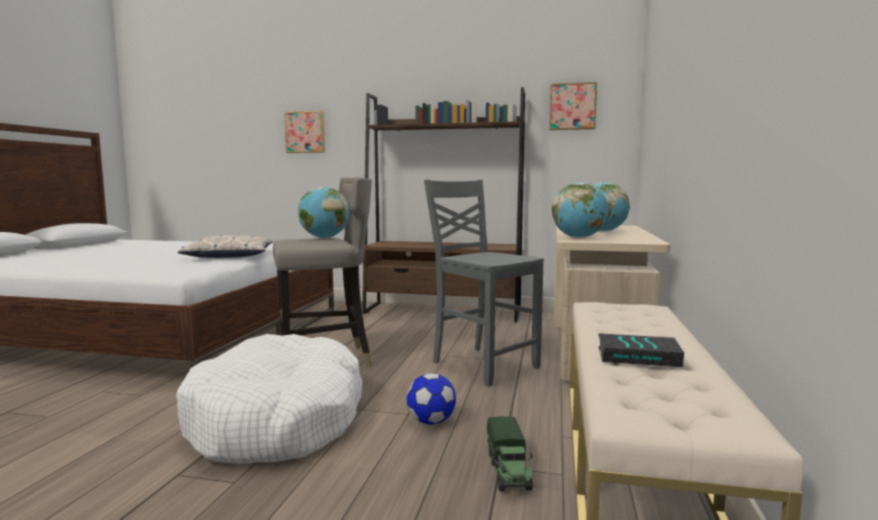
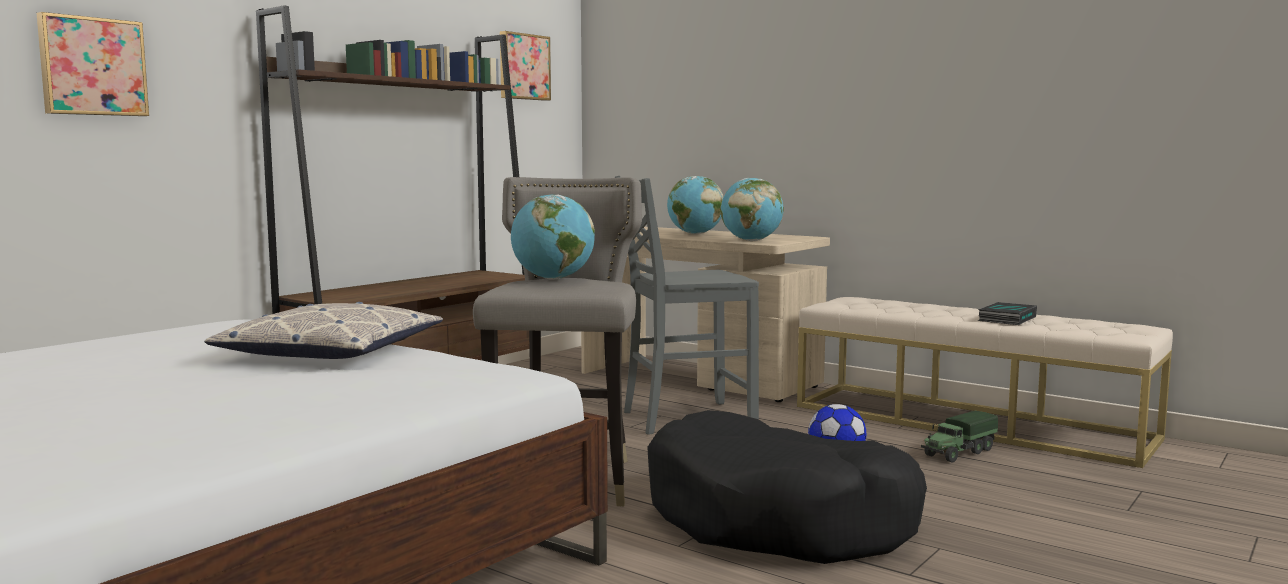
camera: 65 degrees left, 0 degrees up
white dog bed [176,334,363,464] -> black dog bed [647,410,927,564]
toy truck [487,416,533,491] -> toy truck turned 120 degrees clockwise [921,411,998,463]

